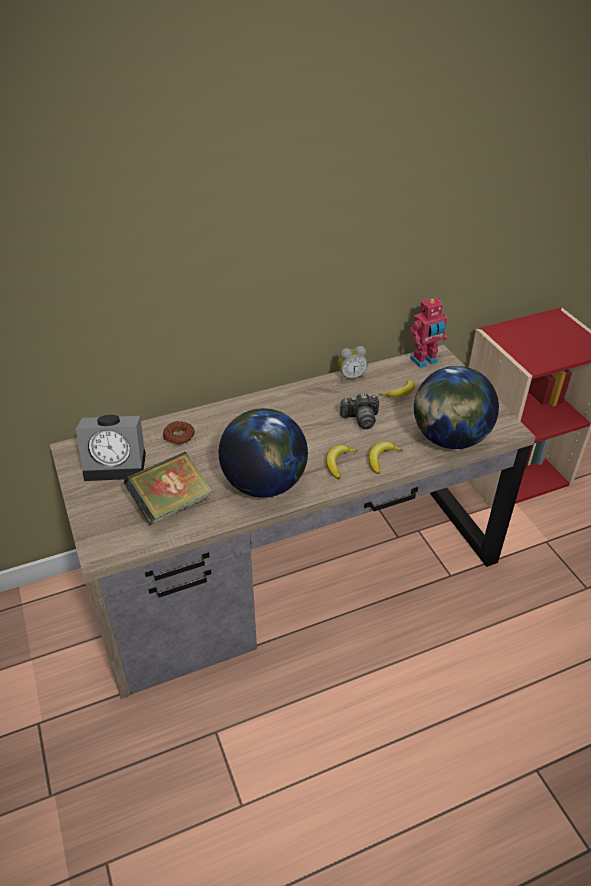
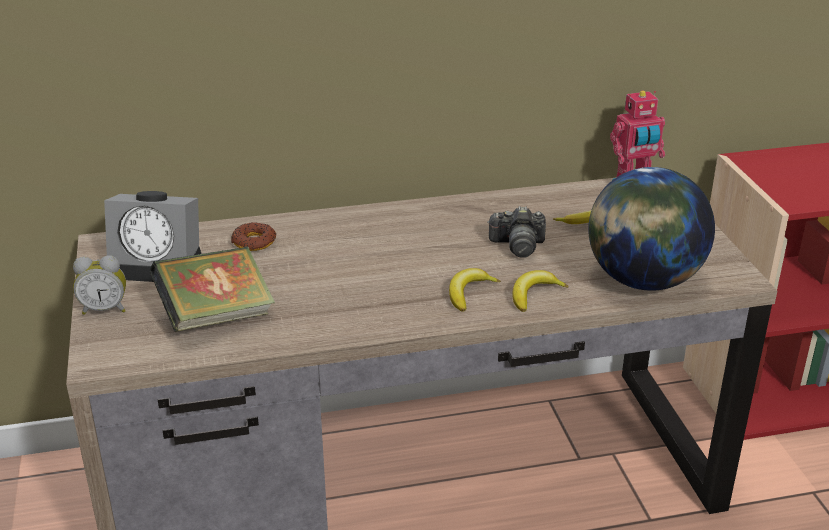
camera: 10 degrees right, 10 degrees down
globe [219,408,308,498] -> none
alarm clock [338,346,368,382] -> alarm clock moved to [73,255,126,315]

